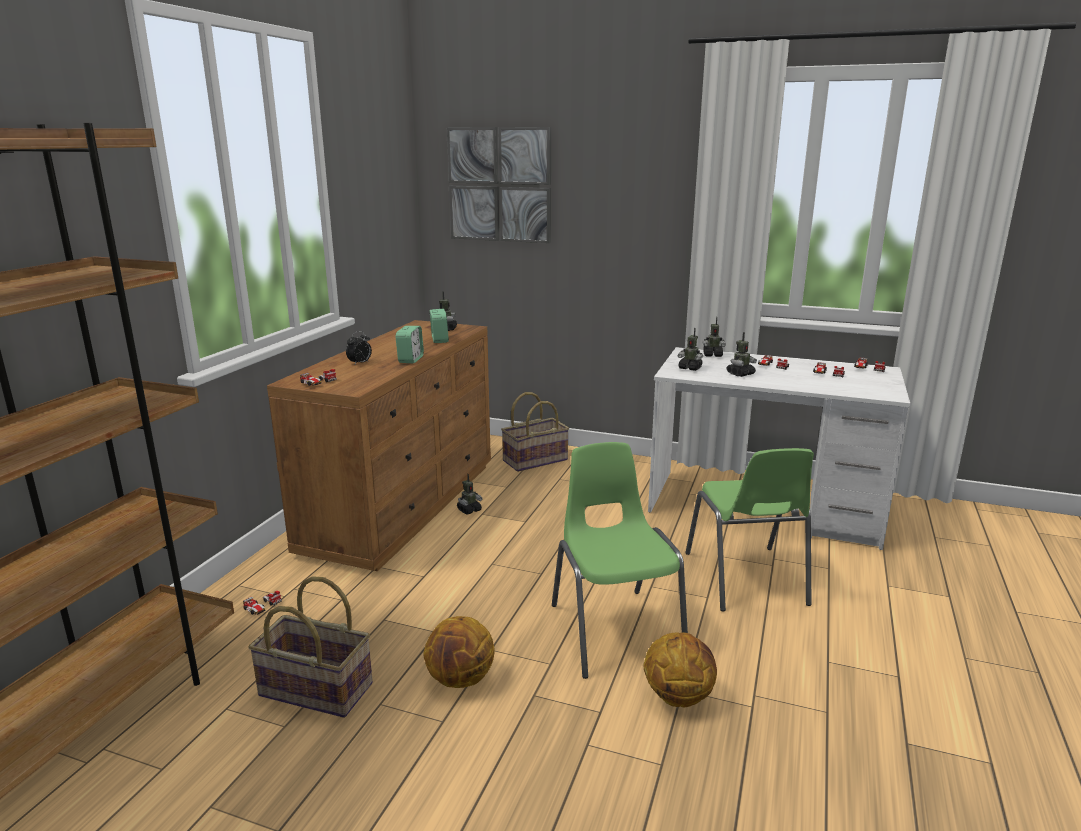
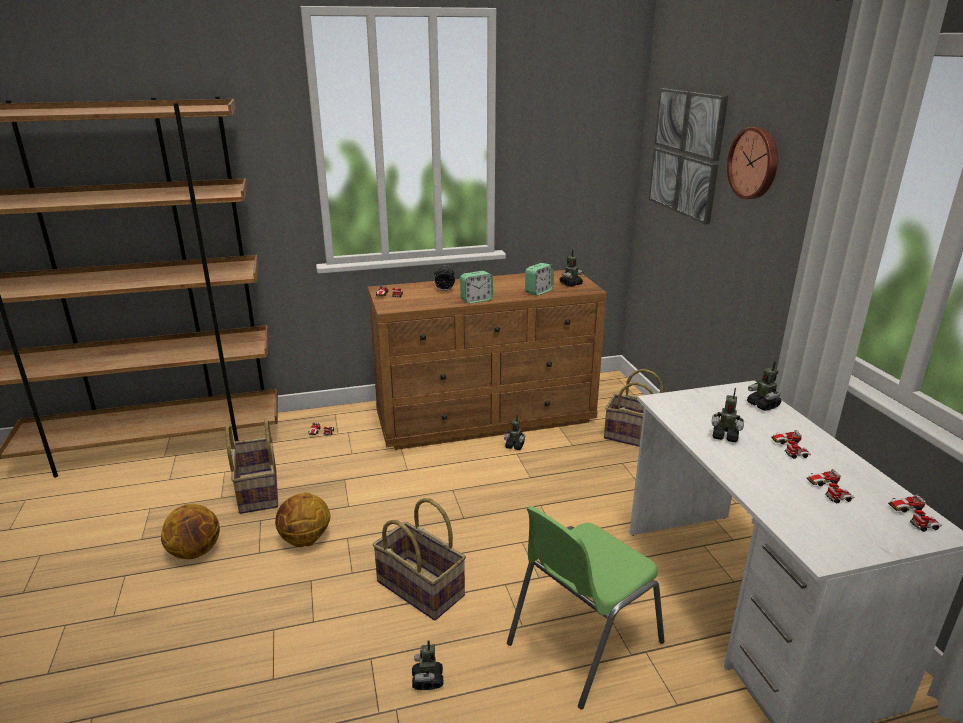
camera: 55 degrees right, 5 degrees up
green chair [552,442,688,679] -> basket [373,498,466,620]
basketball [644,632,717,707] -> basketball moved to [161,504,220,559]
toy robot [678,328,703,371] -> toy robot moved to [412,640,444,690]
none -> wall clock [727,127,778,199]

